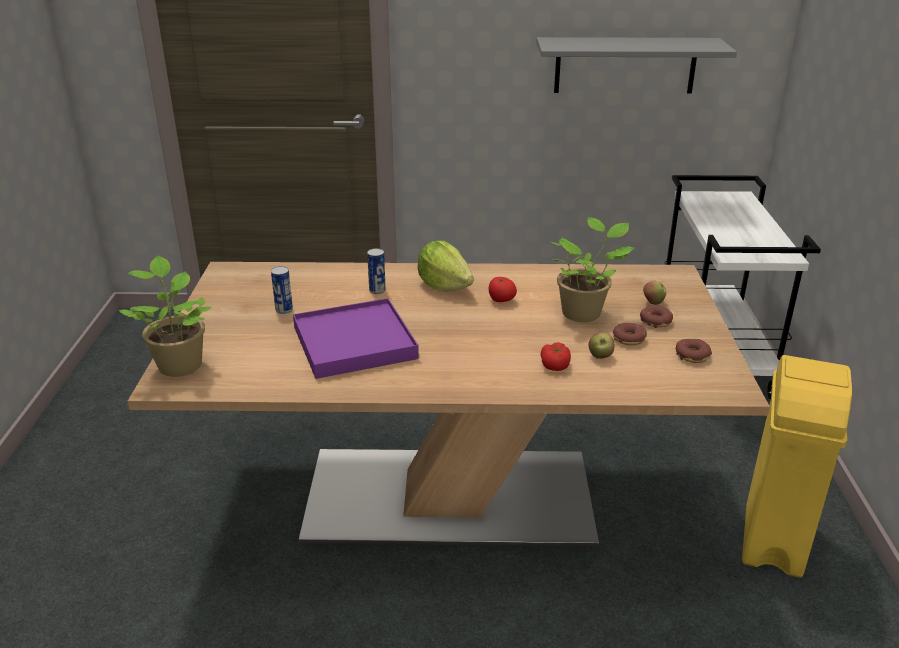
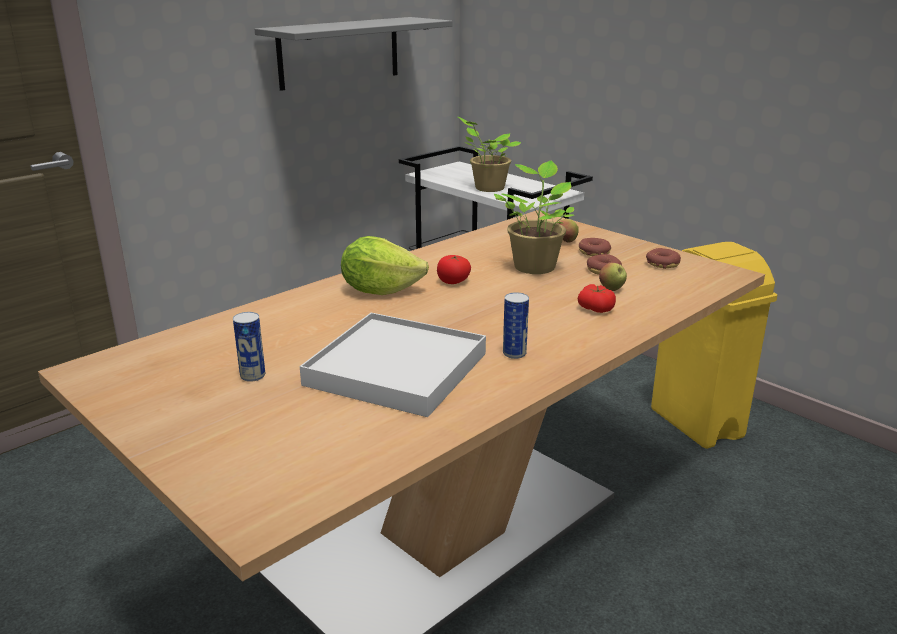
camera: 45 degrees left, 5 degrees down
potted plant [119,256,211,377] -> potted plant moved to [458,117,521,192]
purple tray [293,298,419,379] -> white tray [300,312,486,417]
can [367,248,386,294] -> can moved to [503,292,529,359]

